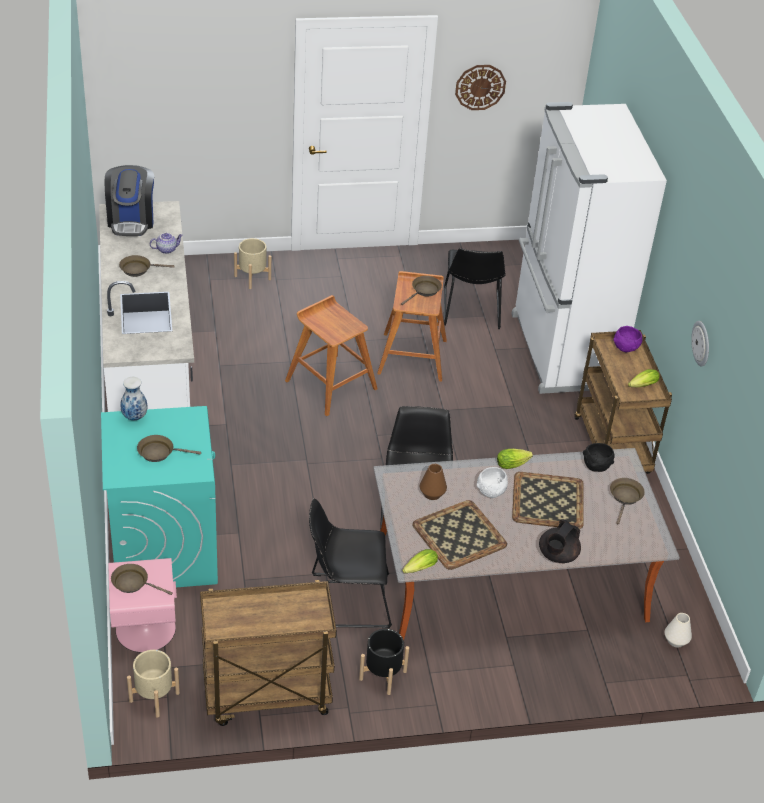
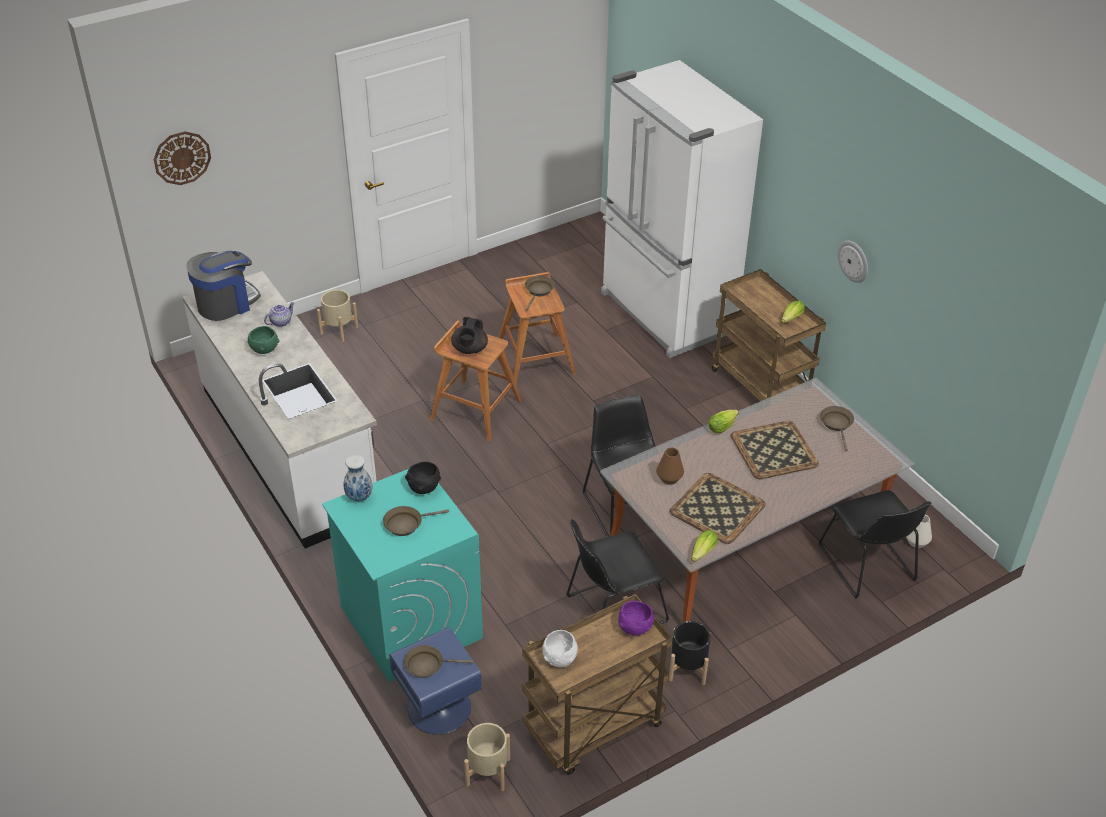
camera: 20 degrees left, 0 degrees up
coffee machine [105,165,154,236] -> coffee machine turned 105 degrees counterclockwise [186,251,261,321]
pink nightstand [108,558,177,653] -> blue nightstand [389,627,482,735]
brown frying pan [119,255,175,277] -> green bowl [248,326,279,354]
black chair [444,248,506,329] -> black chair moved to [818,490,931,599]
wall clock [455,65,506,110] -> wall clock moved to [154,131,211,185]
white bowl [476,467,508,498] -> white bowl moved to [542,630,578,667]
black teapot [539,519,581,563] -> black teapot moved to [451,317,488,354]
black bowl [583,443,615,472] -> black bowl moved to [405,462,441,494]
purple bowl [613,326,642,352] -> purple bowl moved to [618,601,654,636]

